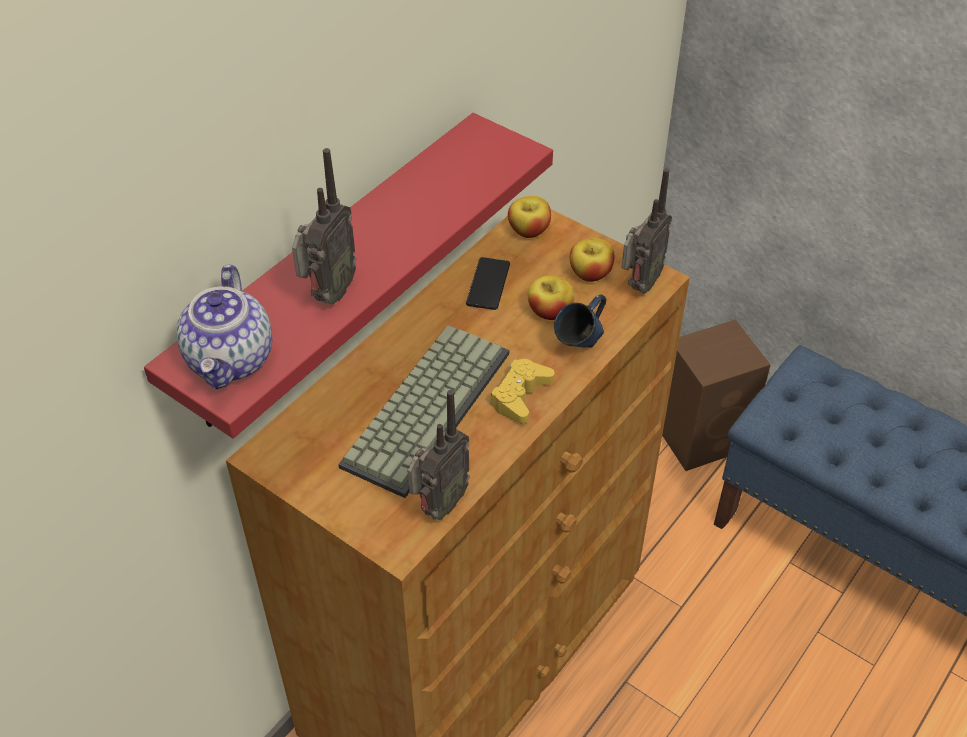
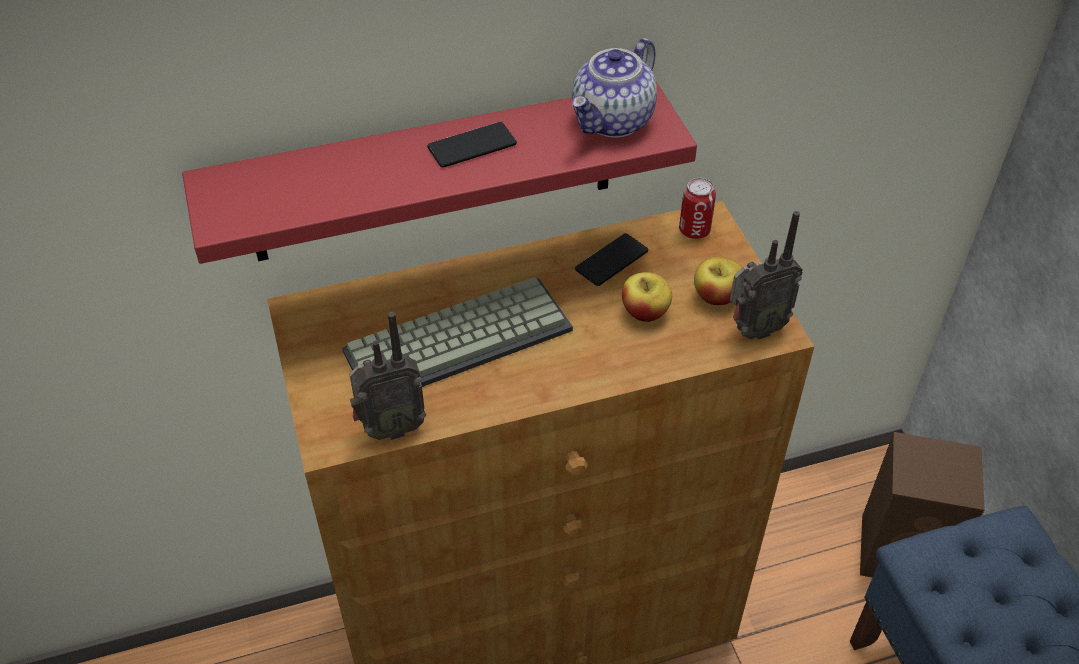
camera: 35 degrees right, 0 degrees up
teapot [176,265,272,389] -> teapot moved to [572,38,657,138]
radio [292,148,356,304] -> none
yellow game controller [490,359,555,424] -> none
apple [508,196,551,238] -> can [679,178,716,239]
blue mug [554,294,606,348] -> none
none -> phone [427,122,517,168]

